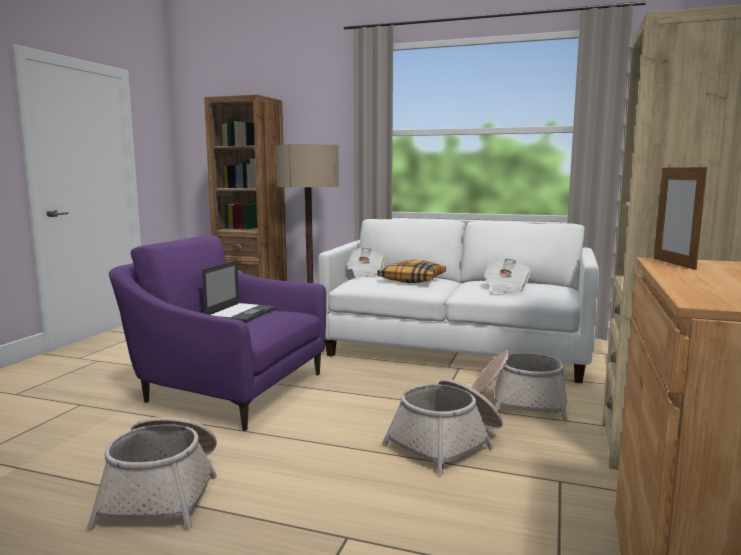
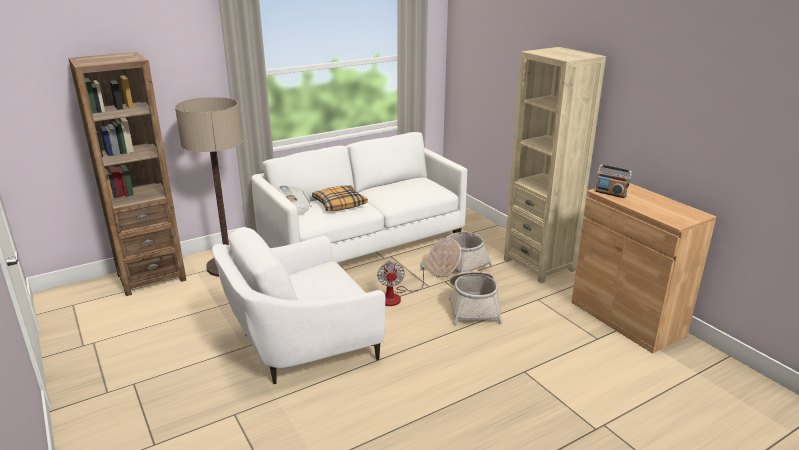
camera: 50 degrees left, 15 degrees up
basket [87,417,217,530] -> none
purple armchair [109,235,326,431] -> white armchair [212,228,386,384]
laptop [202,260,277,323] -> none
newspaper [484,258,531,293] -> none
picture frame [654,164,707,270] -> radio [595,165,632,198]
none -> fan [377,261,426,306]

